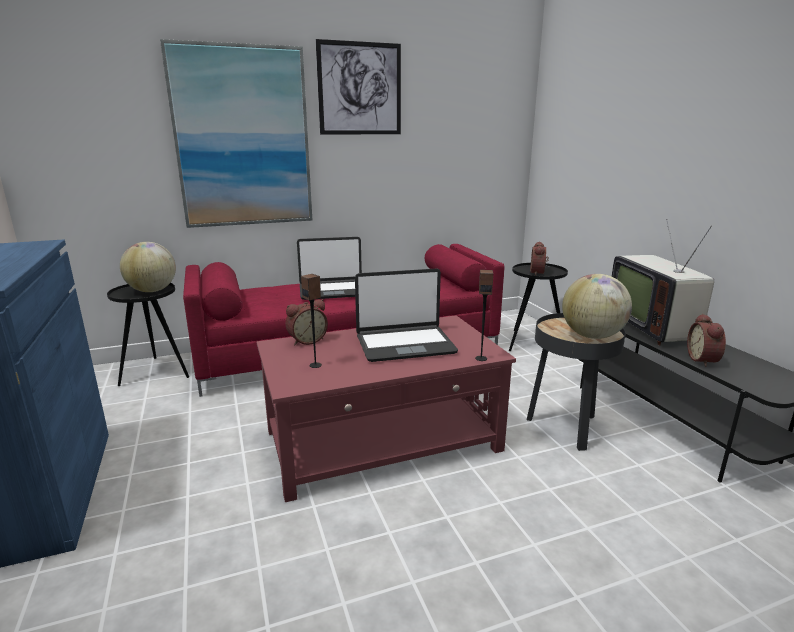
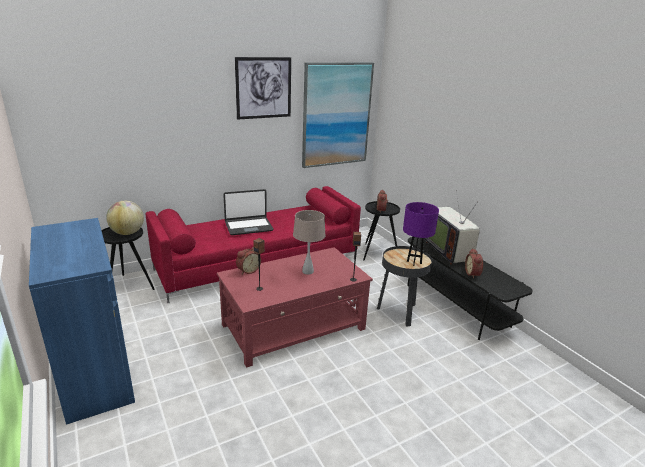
camera: 10 degrees left, 5 degrees up
picture [160,39,312,228] -> picture moved to [302,63,374,168]
laptop [355,268,458,362] -> beige table lamp [293,210,326,275]
globe [562,274,632,339] -> purple table lamp [403,202,439,266]

